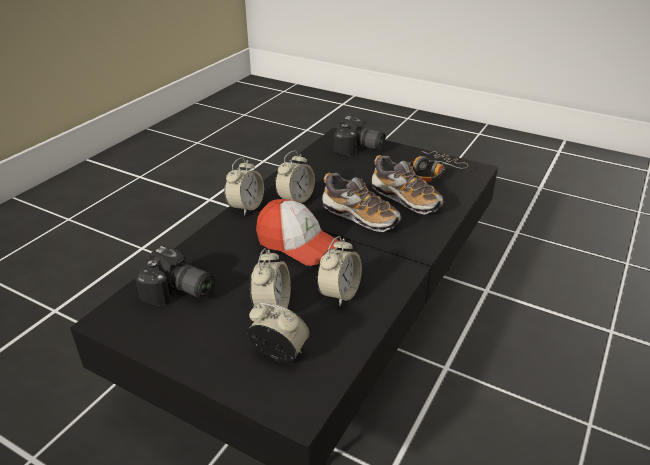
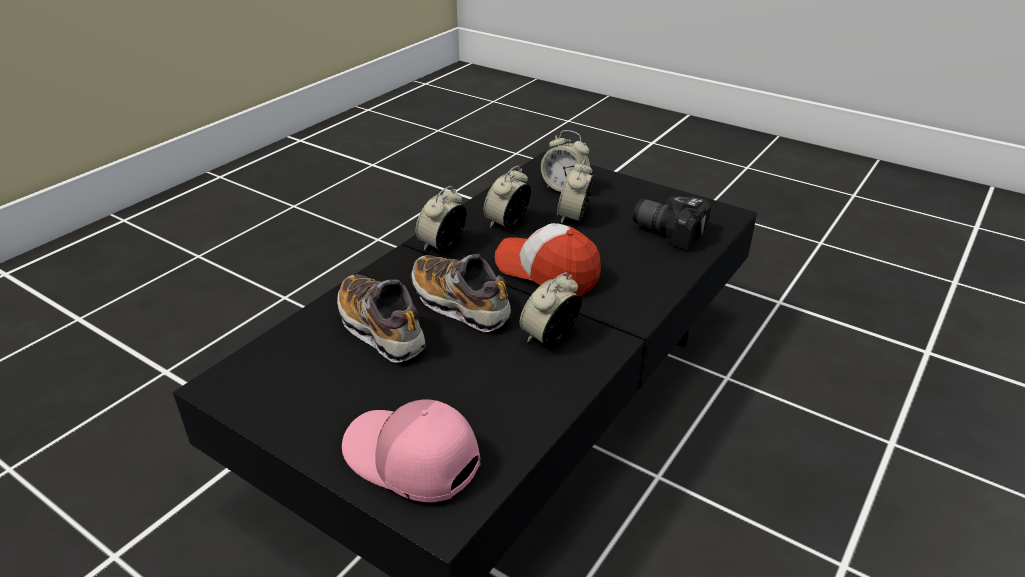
camera: 175 degrees left, 0 degrees up
alarm clock [224,157,264,215] -> alarm clock moved to [416,186,467,251]
camera [334,116,385,155] -> pink cap [342,399,480,502]
headphones [409,151,468,182] -> none

